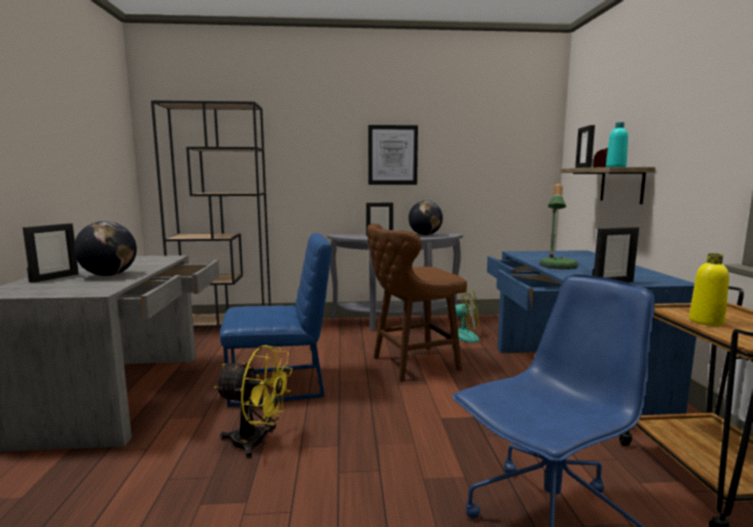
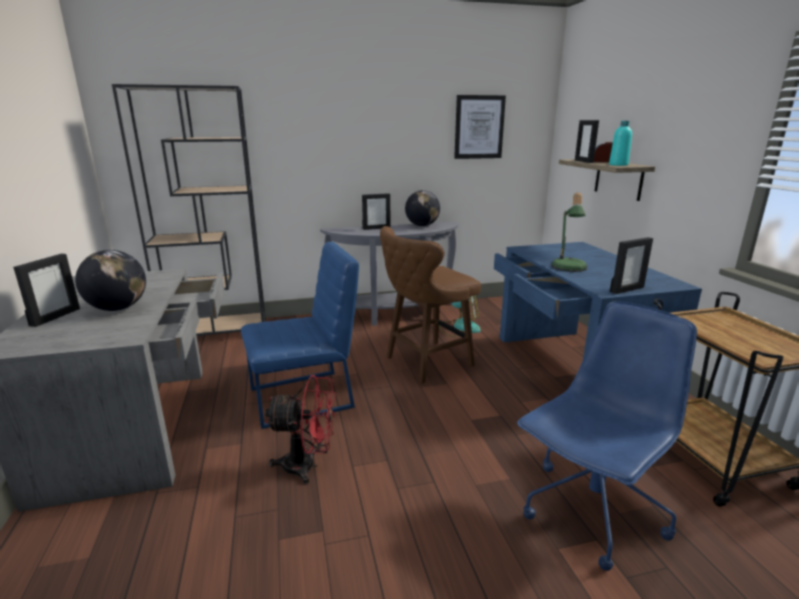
camera: 10 degrees left, 10 degrees up
yellow fan [214,345,293,459] -> red fan [265,375,336,485]
picture [368,125,418,185] -> picture moved to [454,95,506,159]
yellow bottle [689,253,729,326] -> none

